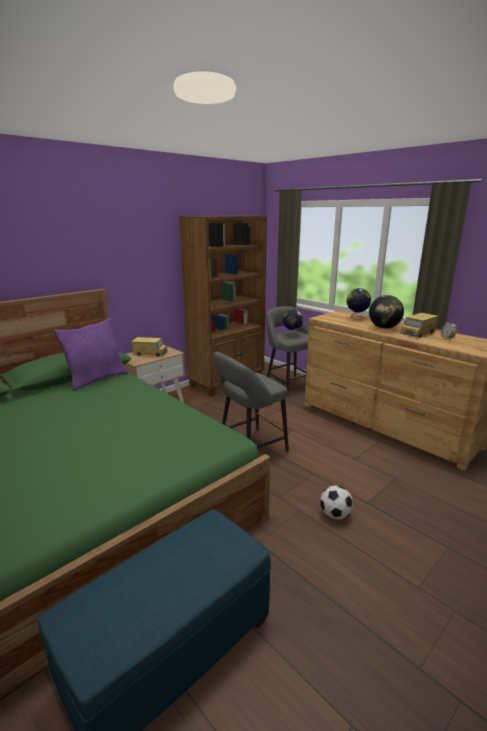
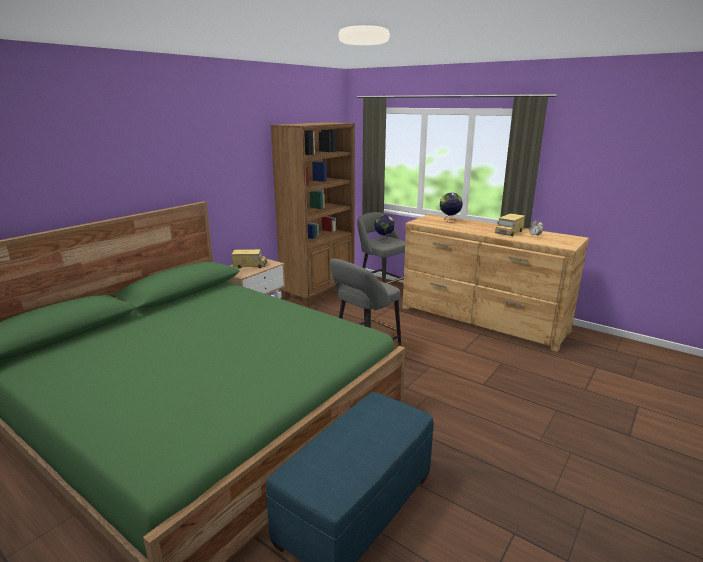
camera: 10 degrees left, 0 degrees up
purple pillow [53,318,128,391] -> none
football [320,485,353,519] -> none
globe [369,295,404,329] -> none

